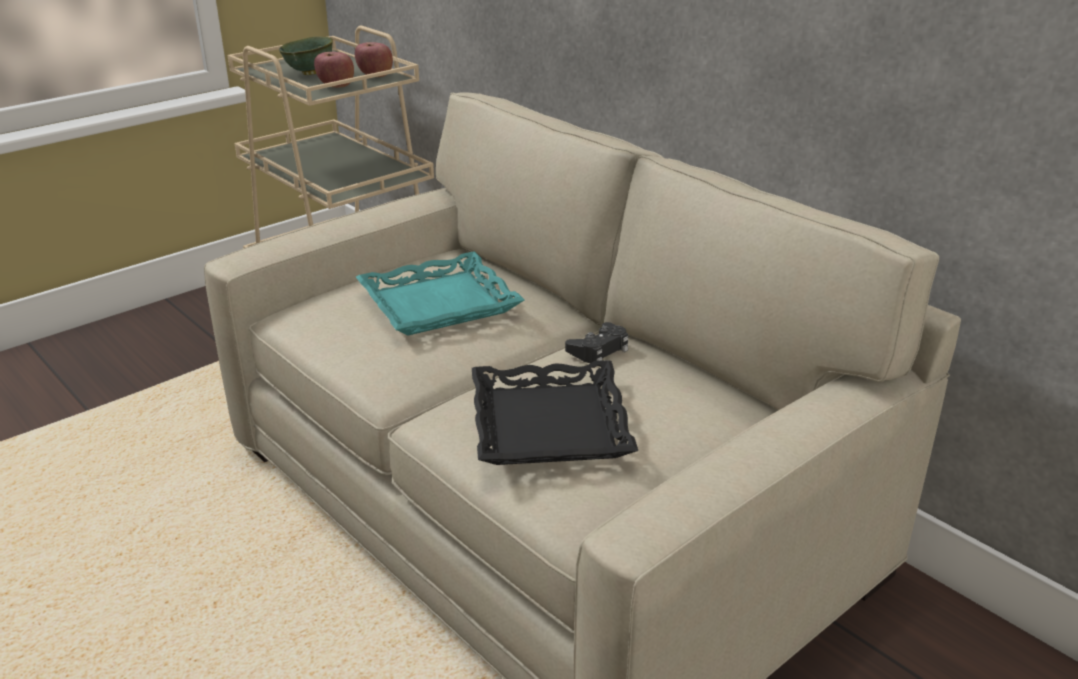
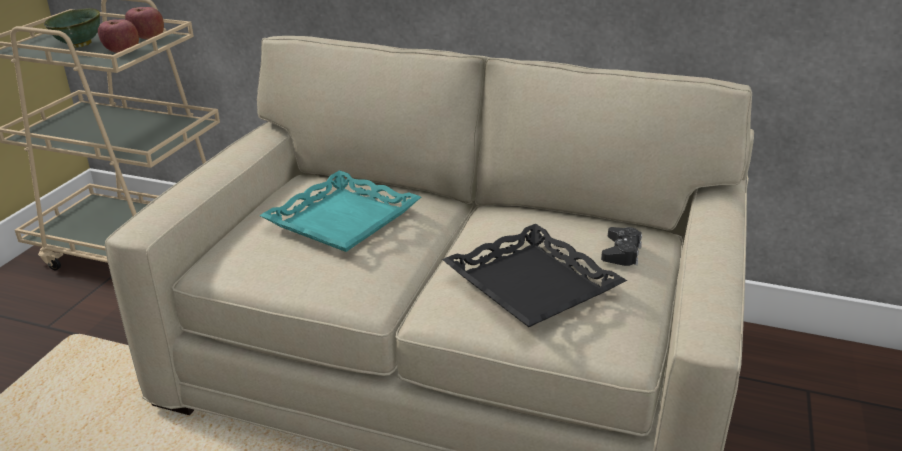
camera: 30 degrees left, 0 degrees up
black game controller [565,322,628,363] -> black game controller moved to [601,227,642,266]

